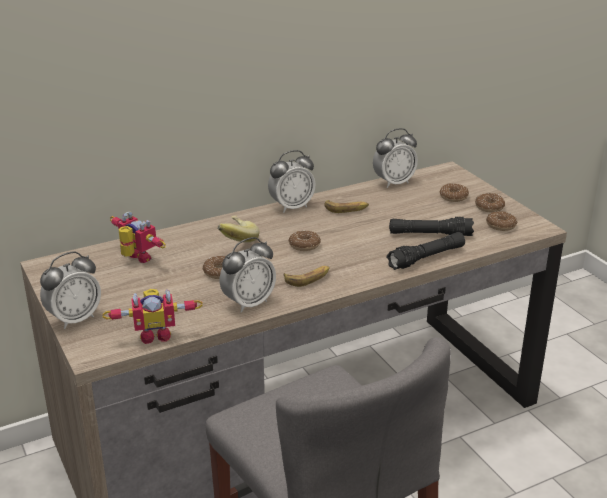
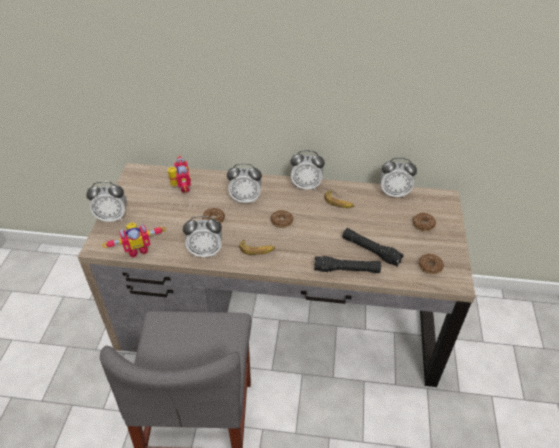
camera: 35 degrees right, 15 degrees up
toy robot [102,289,203,344] -> toy robot turned 45 degrees counterclockwise [102,223,166,258]
banana [218,216,260,243] -> alarm clock [227,163,262,203]
donut [475,193,505,212] -> none

